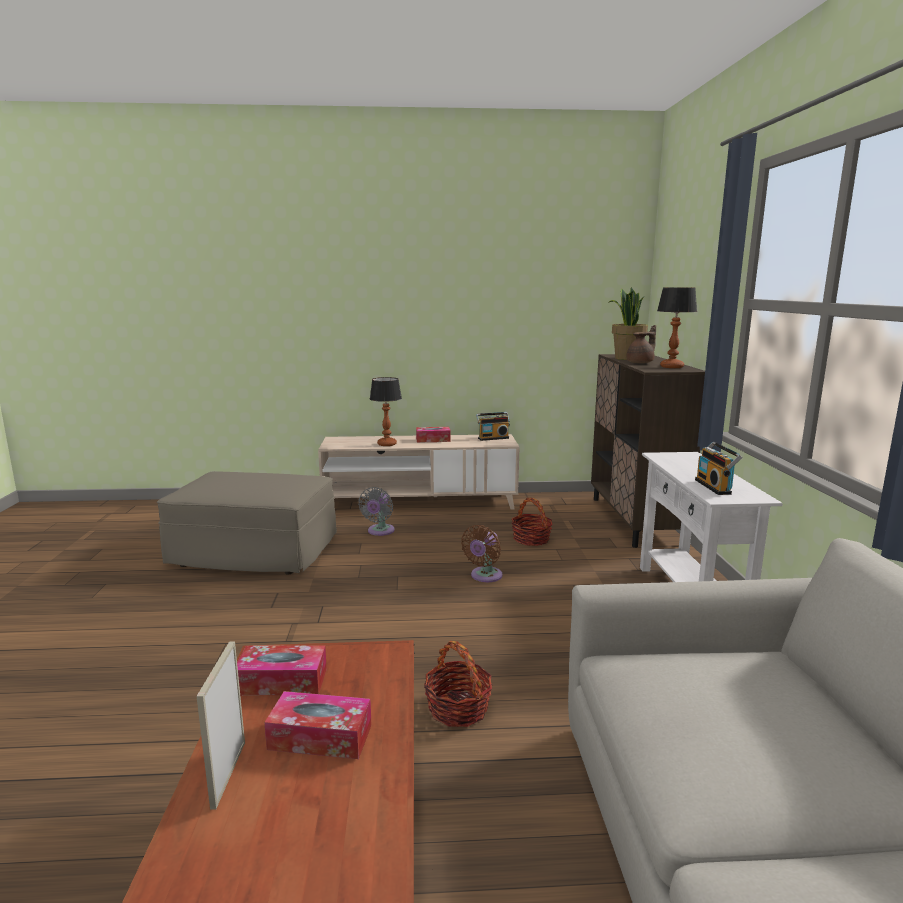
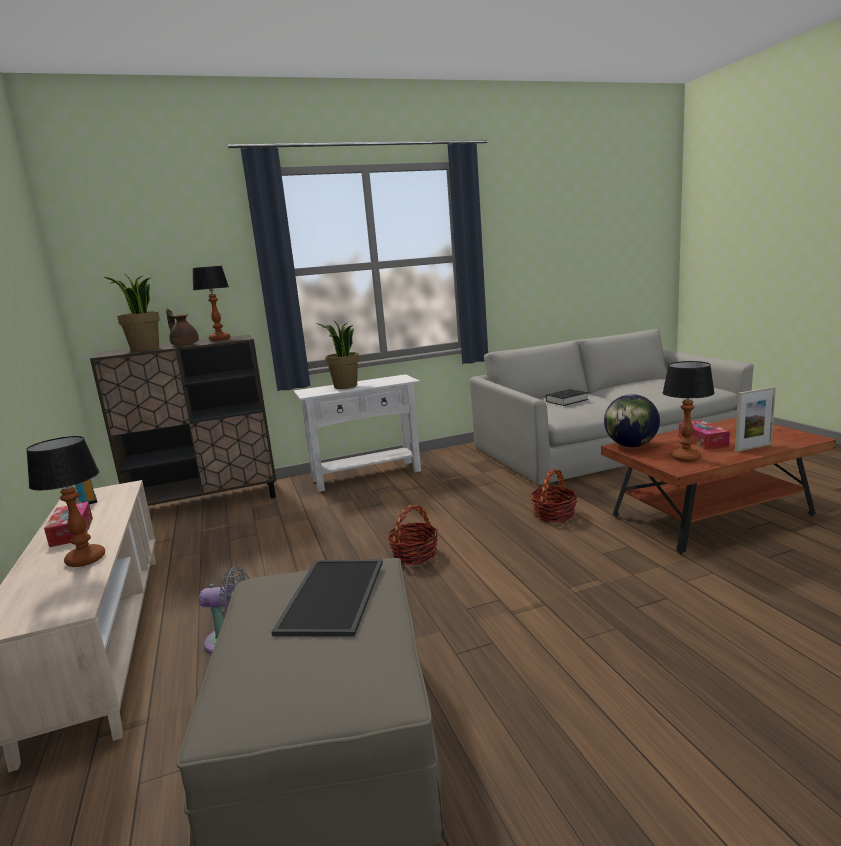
camera: 105 degrees left, 0 degrees up
tissue box [237,645,327,695] -> table lamp [663,361,715,462]
brown fan [461,525,503,582] -> none
basket [511,498,553,546] -> basket moved to [387,505,438,565]
radio [695,442,742,495] -> none
none -> tray [271,559,383,637]
none -> potted plant [317,321,359,389]
none -> black book [546,389,588,406]
none -> globe [604,394,660,447]

